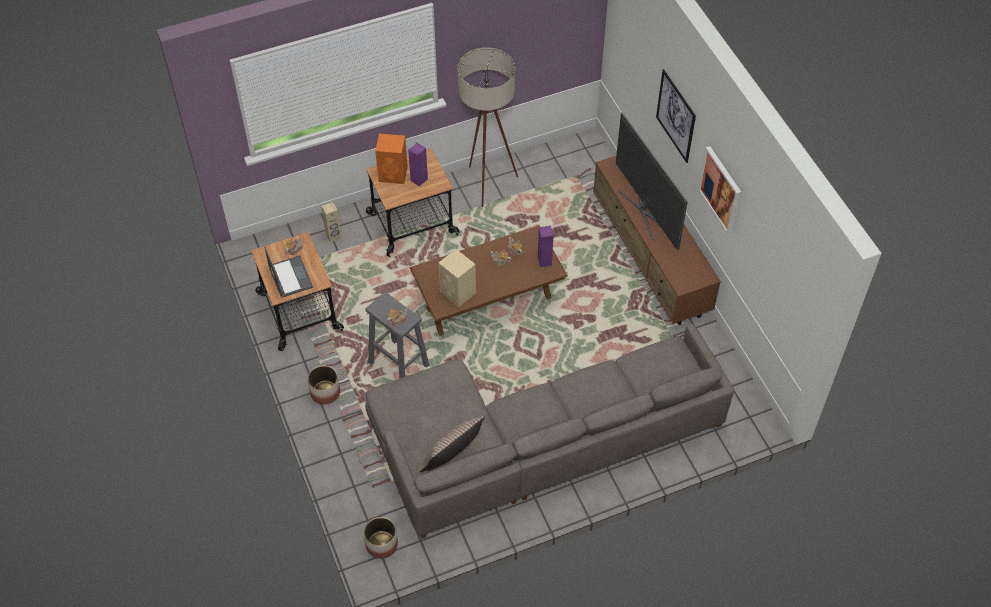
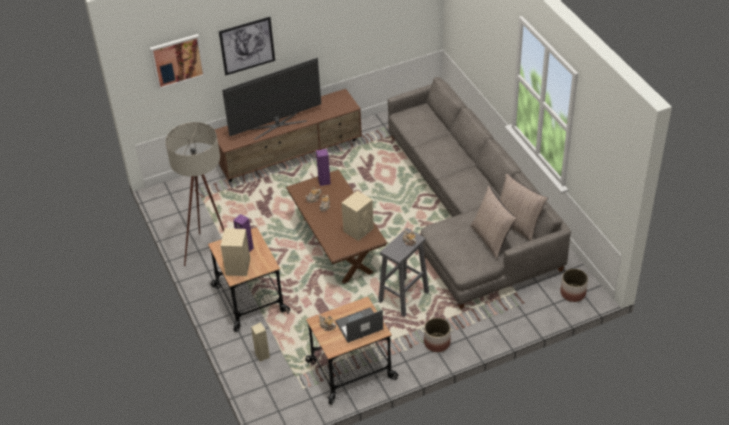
camera: 90 degrees left, 10 degrees down
orange speaker [375,134,408,184] -> beige speaker [221,228,250,276]
picture [698,146,741,234] -> picture moved to [150,34,206,90]
none -> pillow [471,186,517,259]

